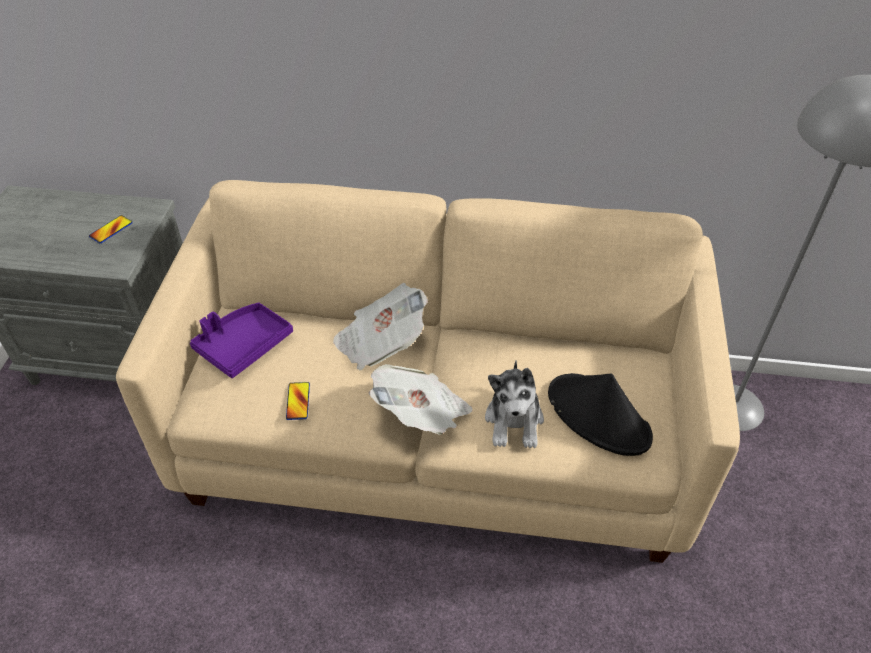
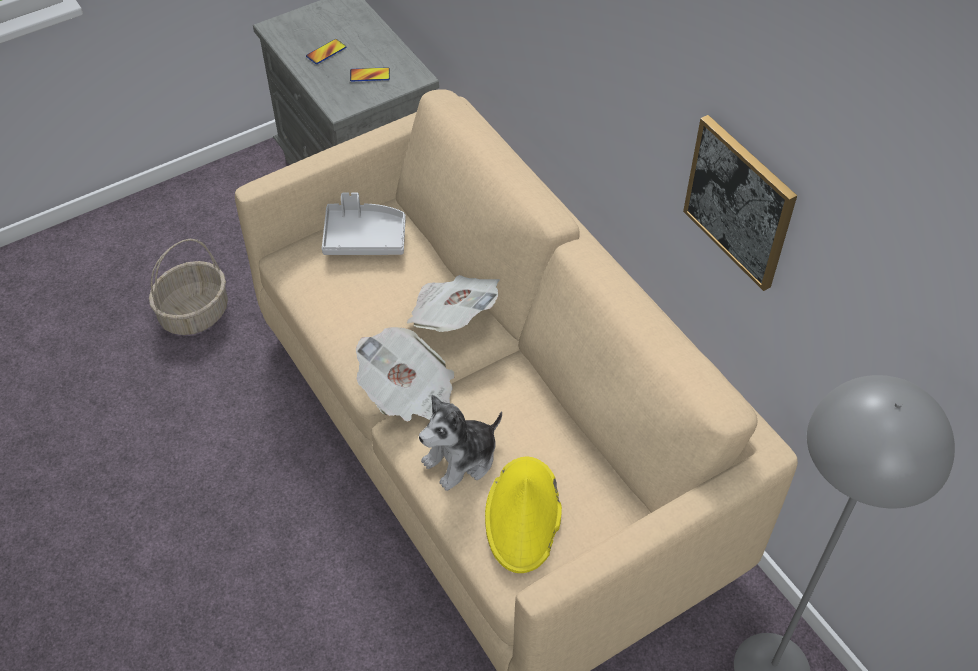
camera: 50 degrees right, 5 degrees up
purple tray [190,303,293,378] -> grey tray [322,193,406,255]
phone [286,382,310,420] -> phone moved to [306,39,346,64]
black hat [548,373,653,456] -> yellow hat [485,457,562,573]
none -> basket [149,239,228,335]
none -> picture [683,115,797,291]

